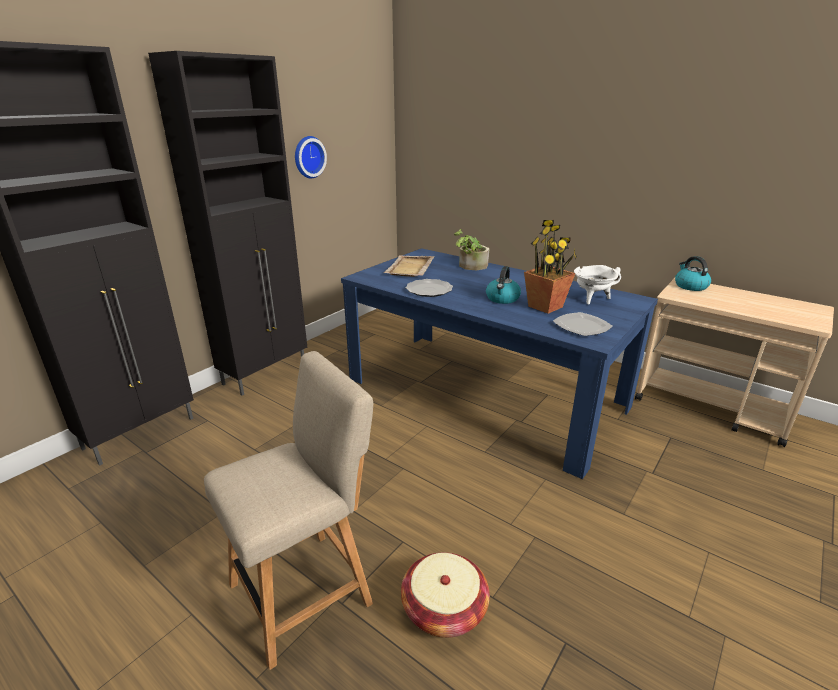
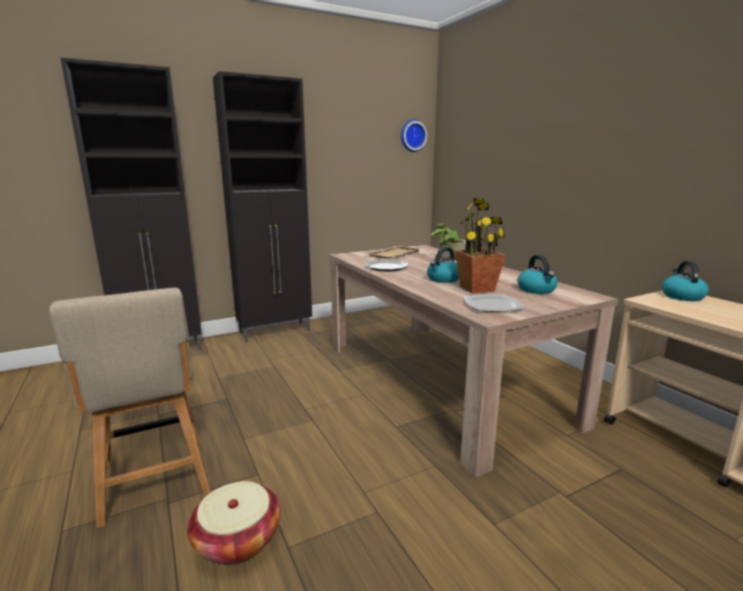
camera: 25 degrees right, 10 degrees down
beige chair [204,351,373,670] -> beige chair turned 75 degrees clockwise [49,288,211,528]
wall clock [295,136,327,178] -> wall clock moved to [401,119,427,152]
blue dining table [341,248,658,479] -> beige dining table [329,245,618,477]
white cooking pot [574,265,621,305] -> kettle [518,255,558,294]

